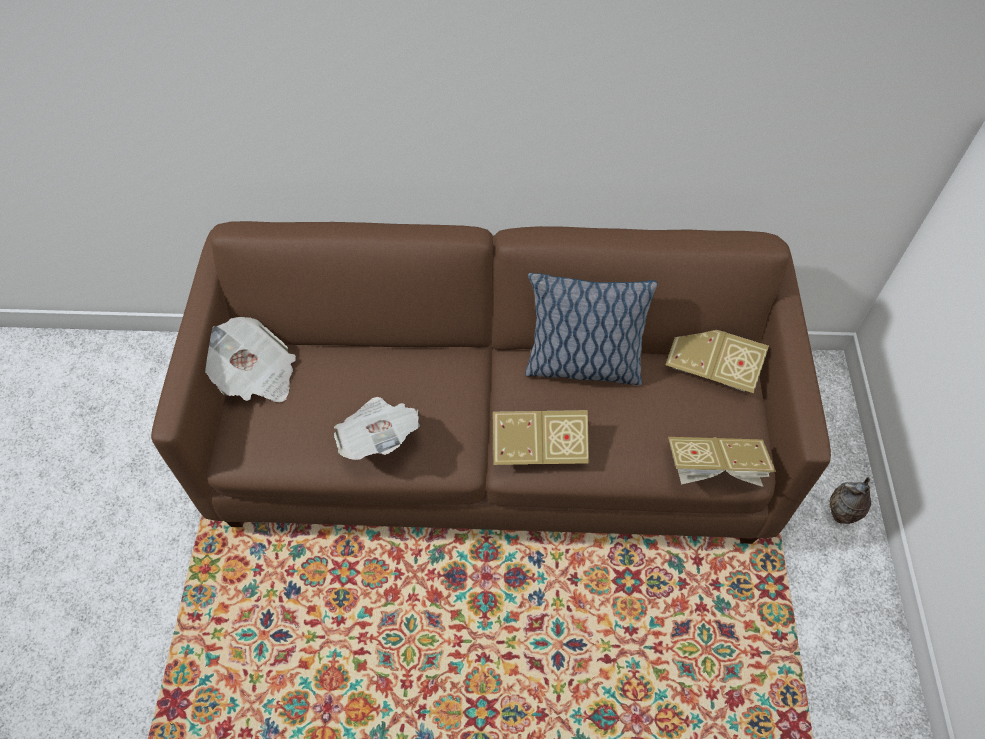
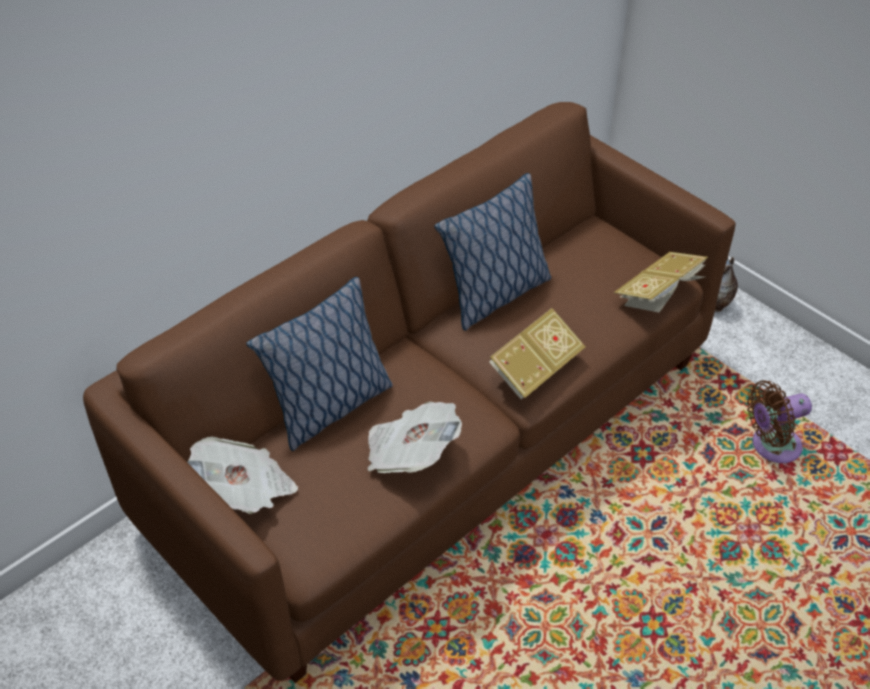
camera: 45 degrees left, 10 degrees down
book [666,330,769,393] -> none
none -> pillow [246,277,393,451]
none -> brown fan [747,380,812,463]

